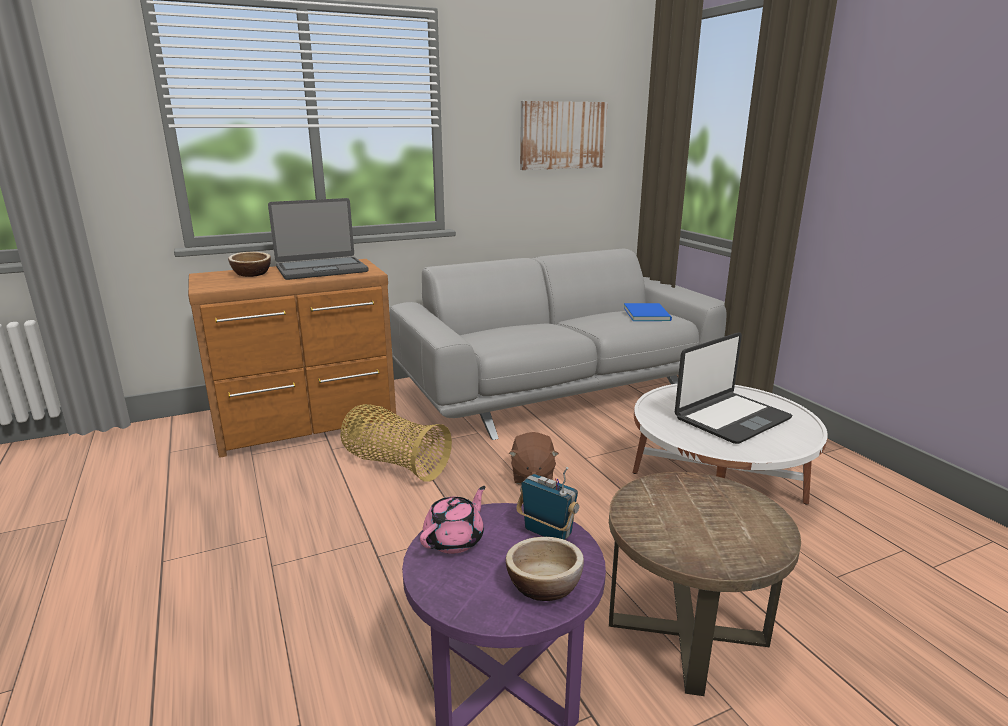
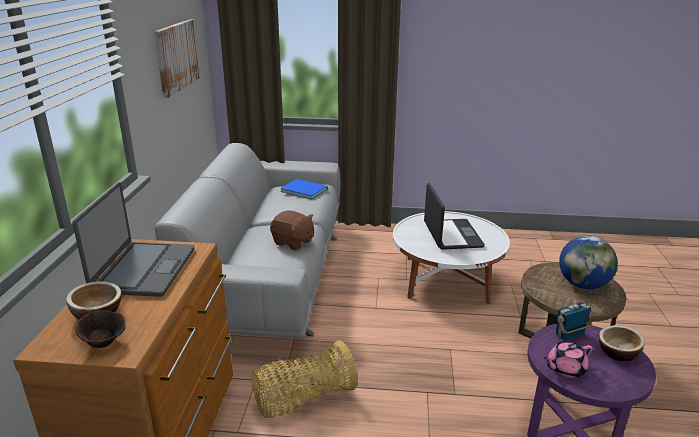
camera: 60 degrees left, 5 degrees up
pink teapot [420,486,486,554] -> pink teapot turned 90 degrees counterclockwise [544,341,592,378]
brown plush toy [509,432,559,485] -> brown plush toy moved to [270,211,314,250]
none -> brown bowl [75,311,126,348]
none -> globe [559,236,618,289]

